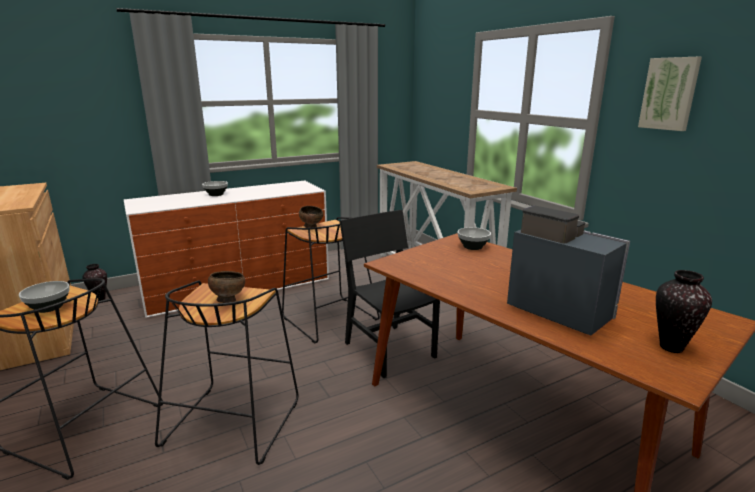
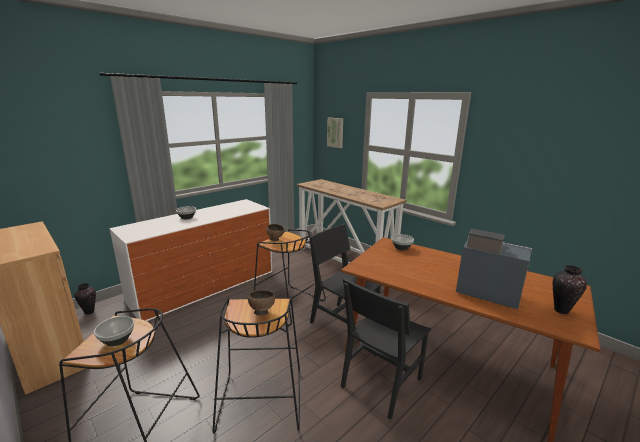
camera: 15 degrees left, 0 degrees up
picture [638,57,702,131] -> picture moved to [327,118,343,148]
none -> black chair [341,278,431,420]

